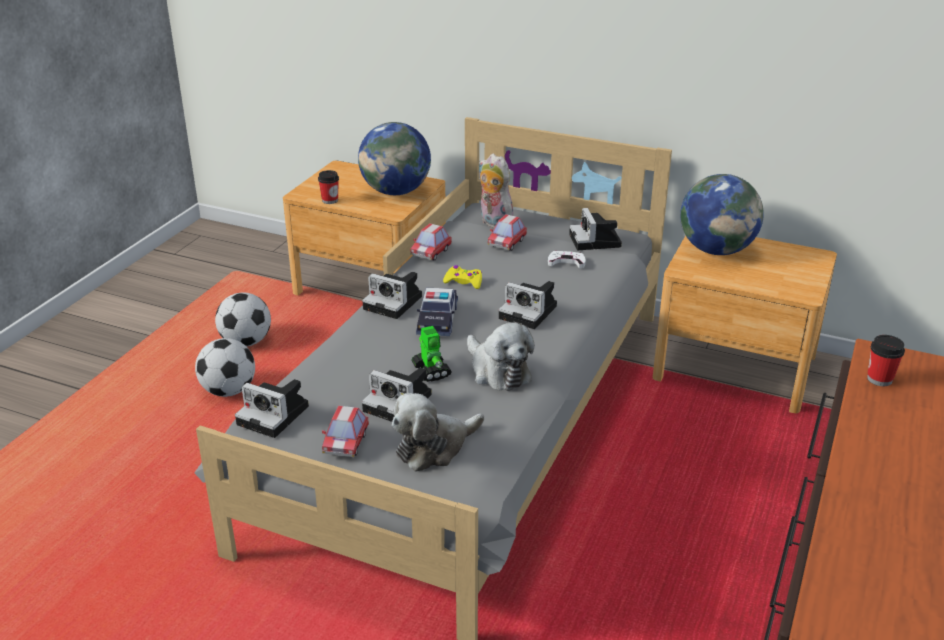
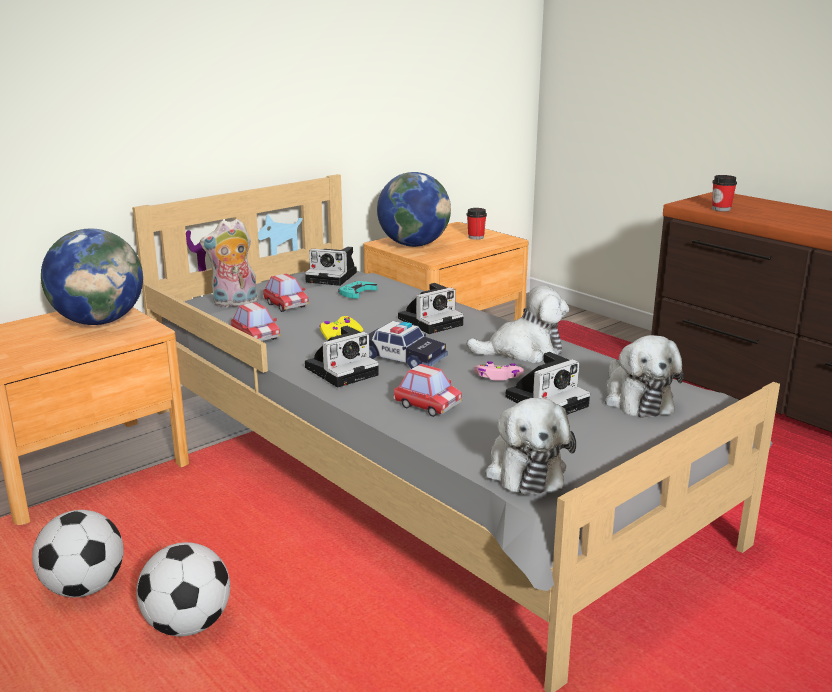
camera: 65 degrees left, 10 degrees down
camera [235,379,309,438] -> plush toy [485,398,576,495]
cup [318,170,339,204] -> cup moved to [467,208,487,240]
toy car [322,406,369,457] -> toy car moved to [393,364,462,417]
toy robot [412,326,451,382] -> pink game controller [474,361,524,381]
white game controller [548,251,585,269] -> turquoise game controller [338,281,377,299]

